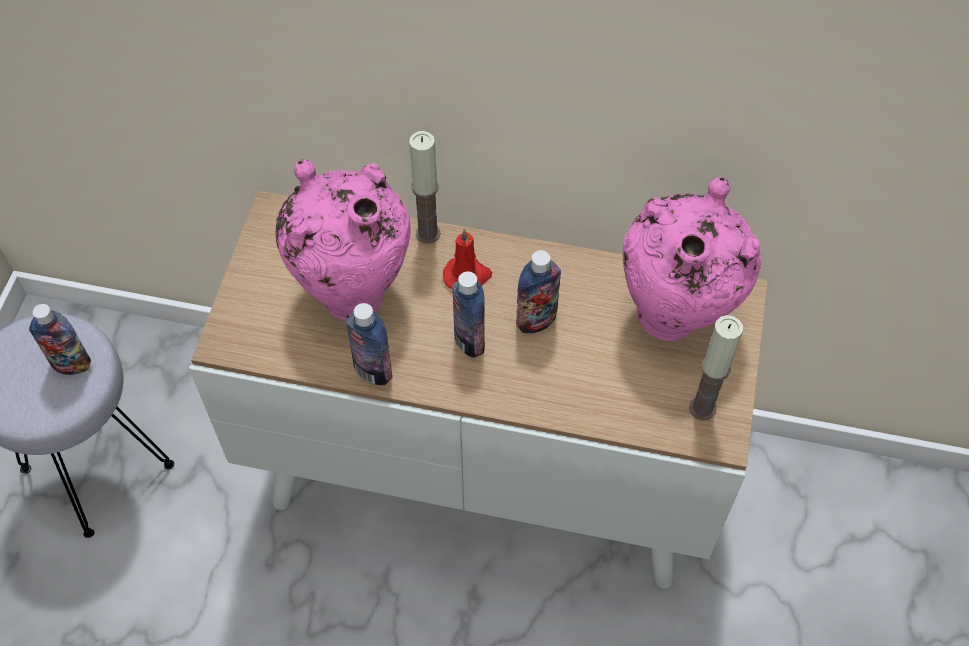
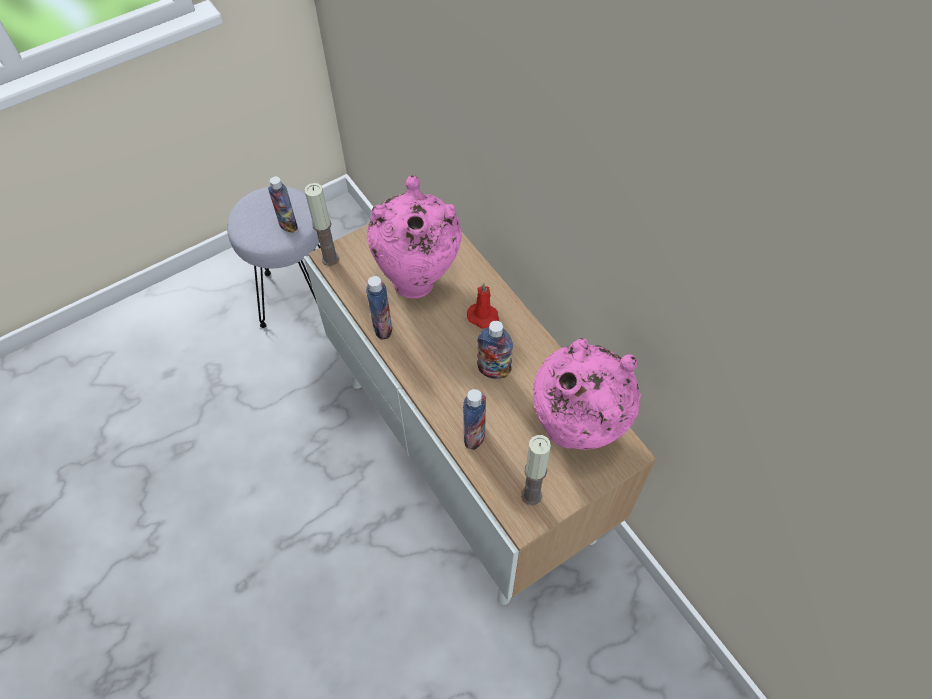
camera: 45 degrees right, 0 degrees up
candle [409,131,441,244] -> candle moved to [305,183,339,266]
bottle [452,271,485,358] -> bottle moved to [463,389,486,450]

